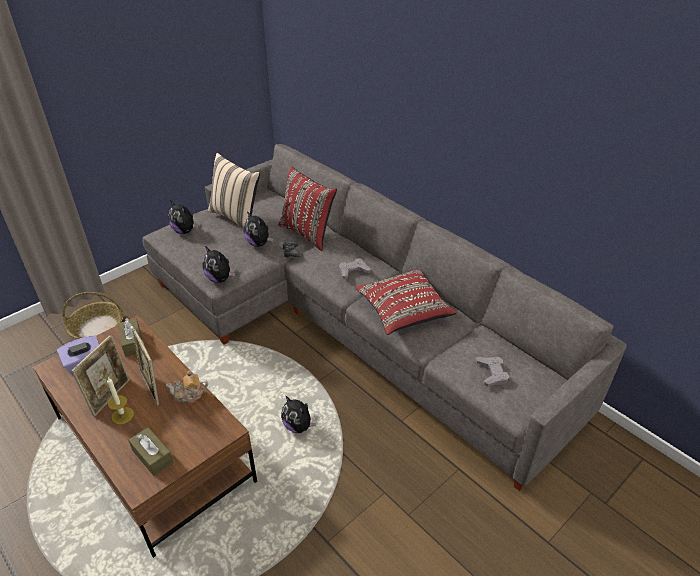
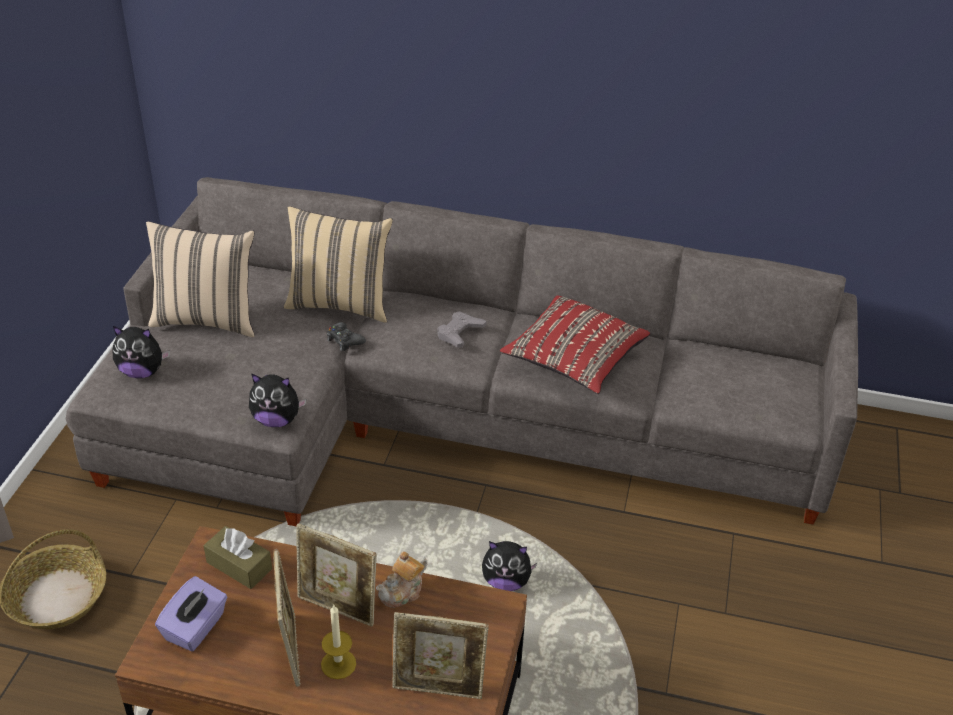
camera: 35 degrees left, 0 degrees up
brown tissue box [128,427,173,476] -> picture frame [392,612,489,699]
plush toy [244,211,273,247] -> none
red pillow [278,166,337,251] -> beige pillow [284,206,393,323]
grey game controller [475,357,509,386] -> none

